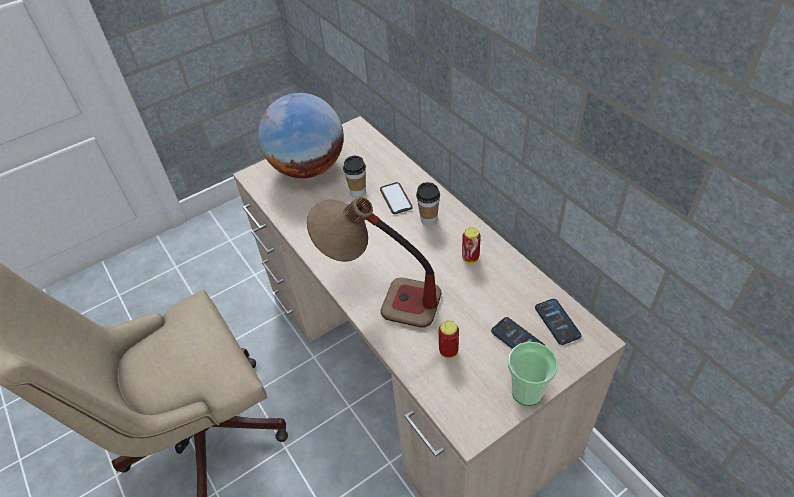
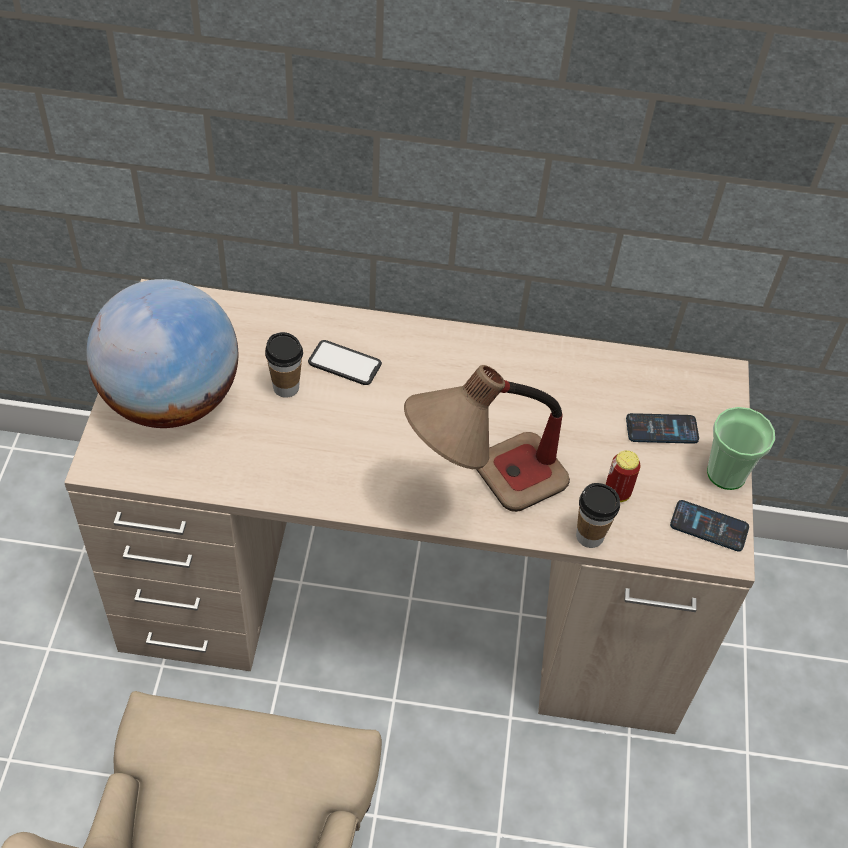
camera: 55 degrees left, 5 degrees up
cup [416,182,440,226] -> cup moved to [576,483,620,548]
can [462,227,481,263] -> none
phone [535,299,582,345] -> phone moved to [670,500,749,551]

